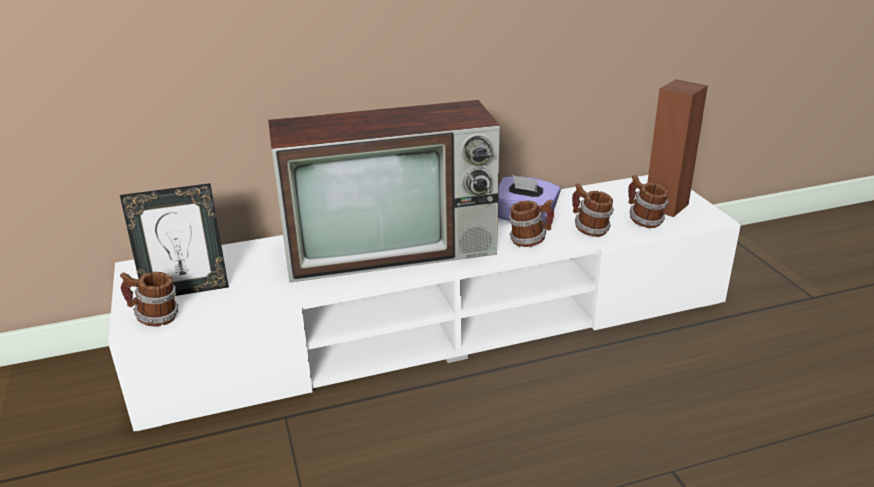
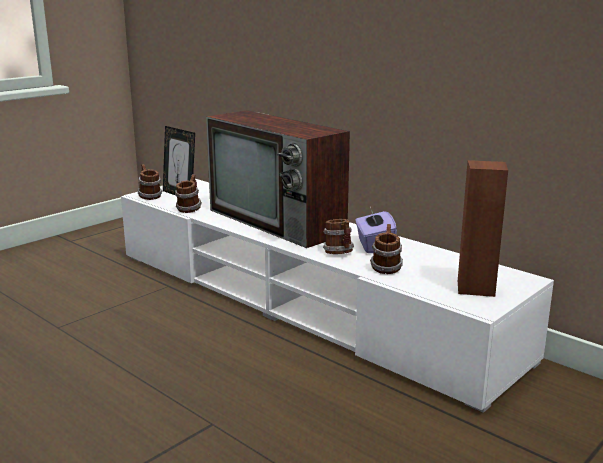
camera: 60 degrees right, 10 degrees down
mug [628,175,669,228] -> mug moved to [175,174,202,213]

